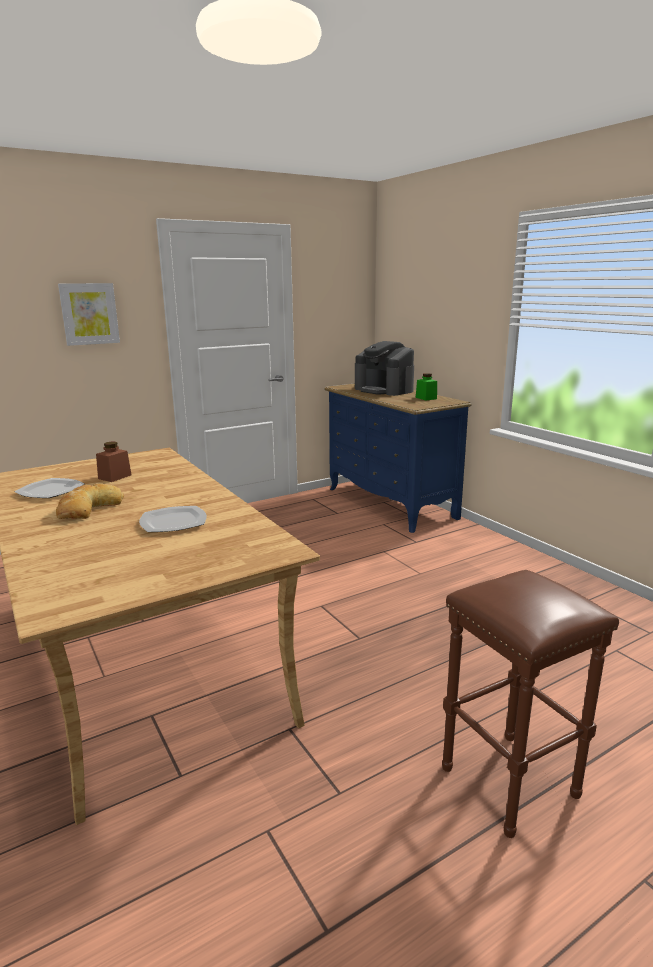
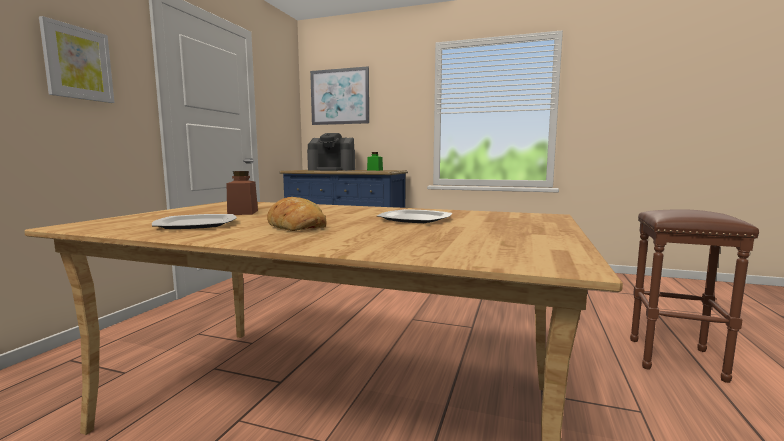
camera: 40 degrees left, 10 degrees down
none -> picture [310,66,369,125]

